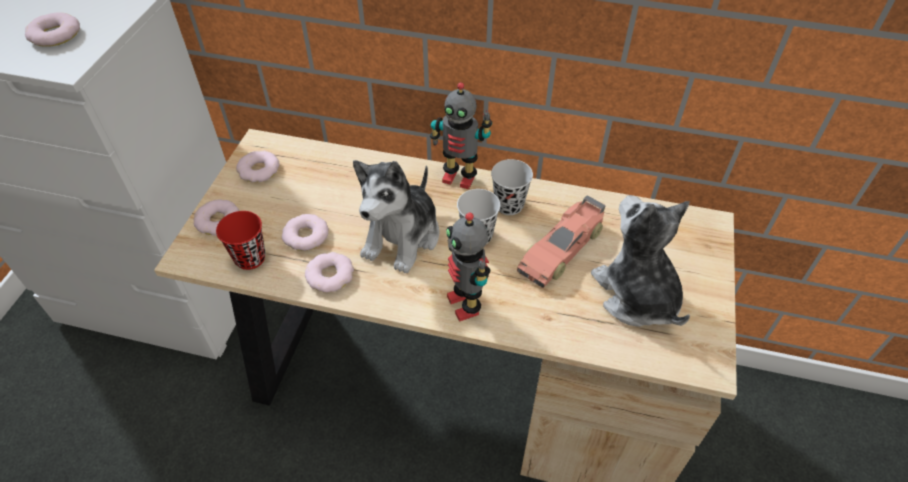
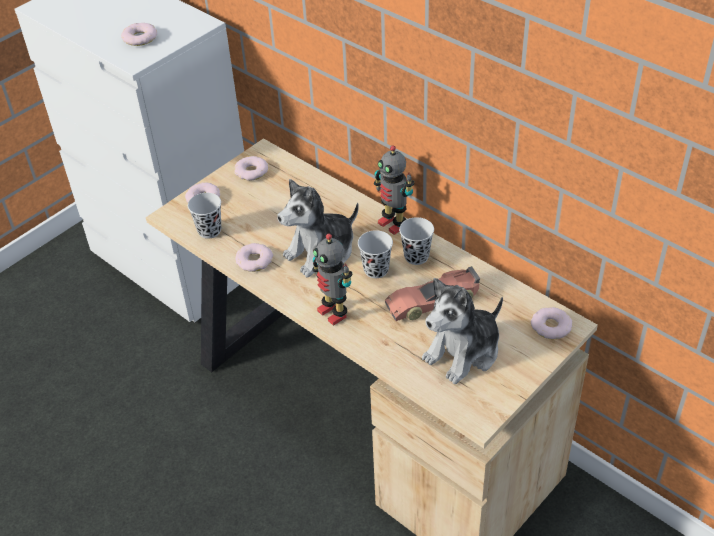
camera: 30 degrees right, 5 degrees down
red cup [216,211,266,270] -> black cup [188,193,221,239]
donut [282,214,328,251] -> donut moved to [531,307,572,339]
toy robot [446,212,490,322] -> toy robot turned 45 degrees counterclockwise [312,234,352,326]
plush toy [591,195,690,327] -> plush toy turned 135 degrees counterclockwise [422,278,503,384]

